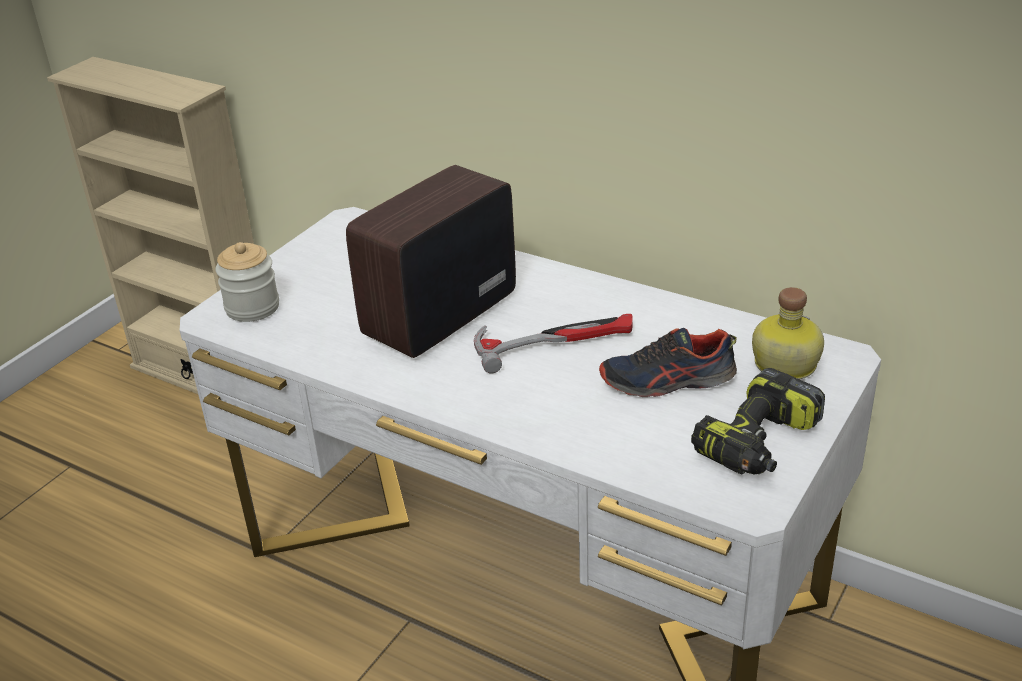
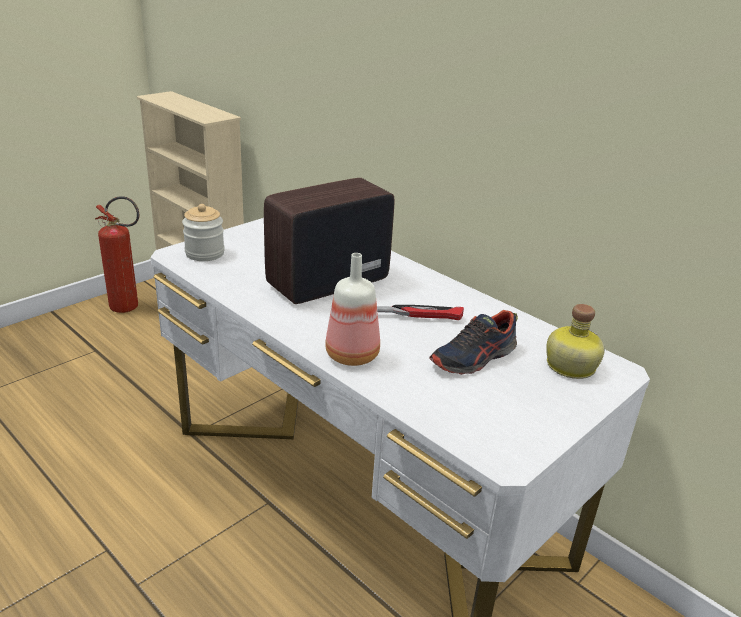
camera: 10 degrees right, 5 degrees down
shoe [599,328,737,397] -> shoe turned 45 degrees counterclockwise [429,310,518,375]
power drill [691,368,825,475] -> none
none -> fire extinguisher [95,196,139,313]
none -> bottle [325,253,380,366]

